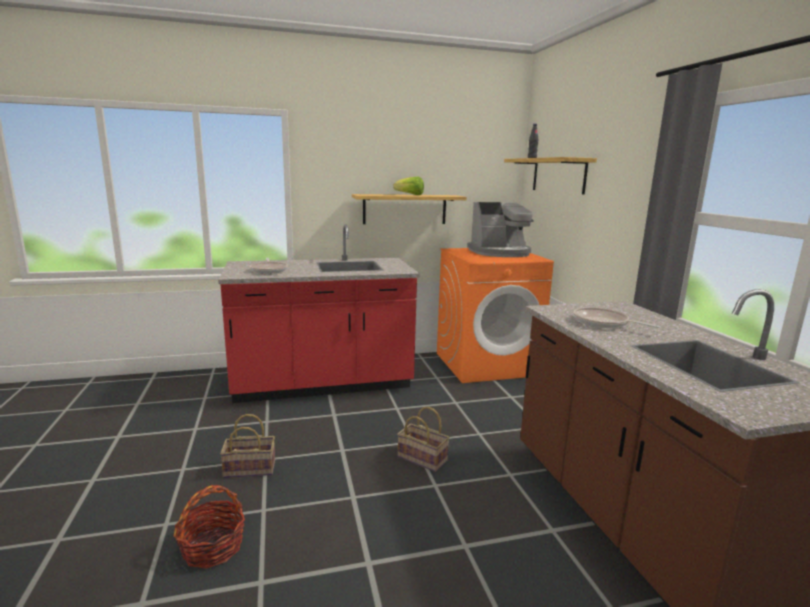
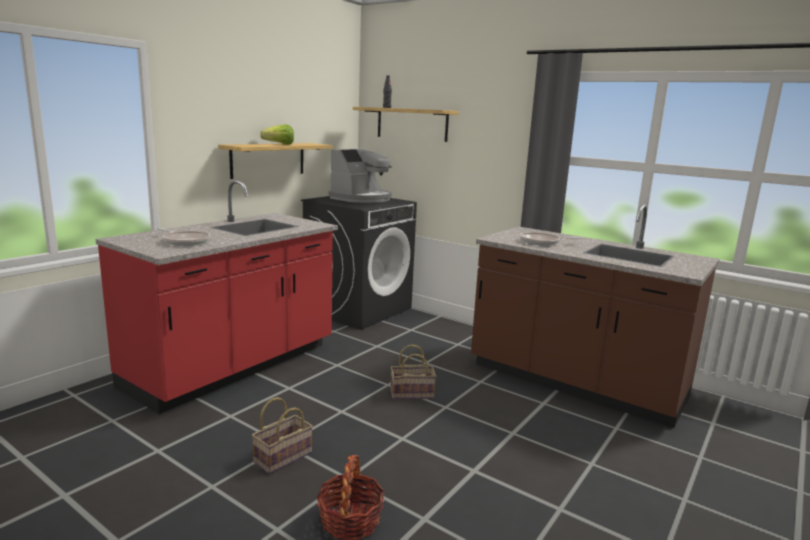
camera: 40 degrees left, 0 degrees up
orange washing machine [437,248,554,383] -> black washing machine [301,196,417,330]

